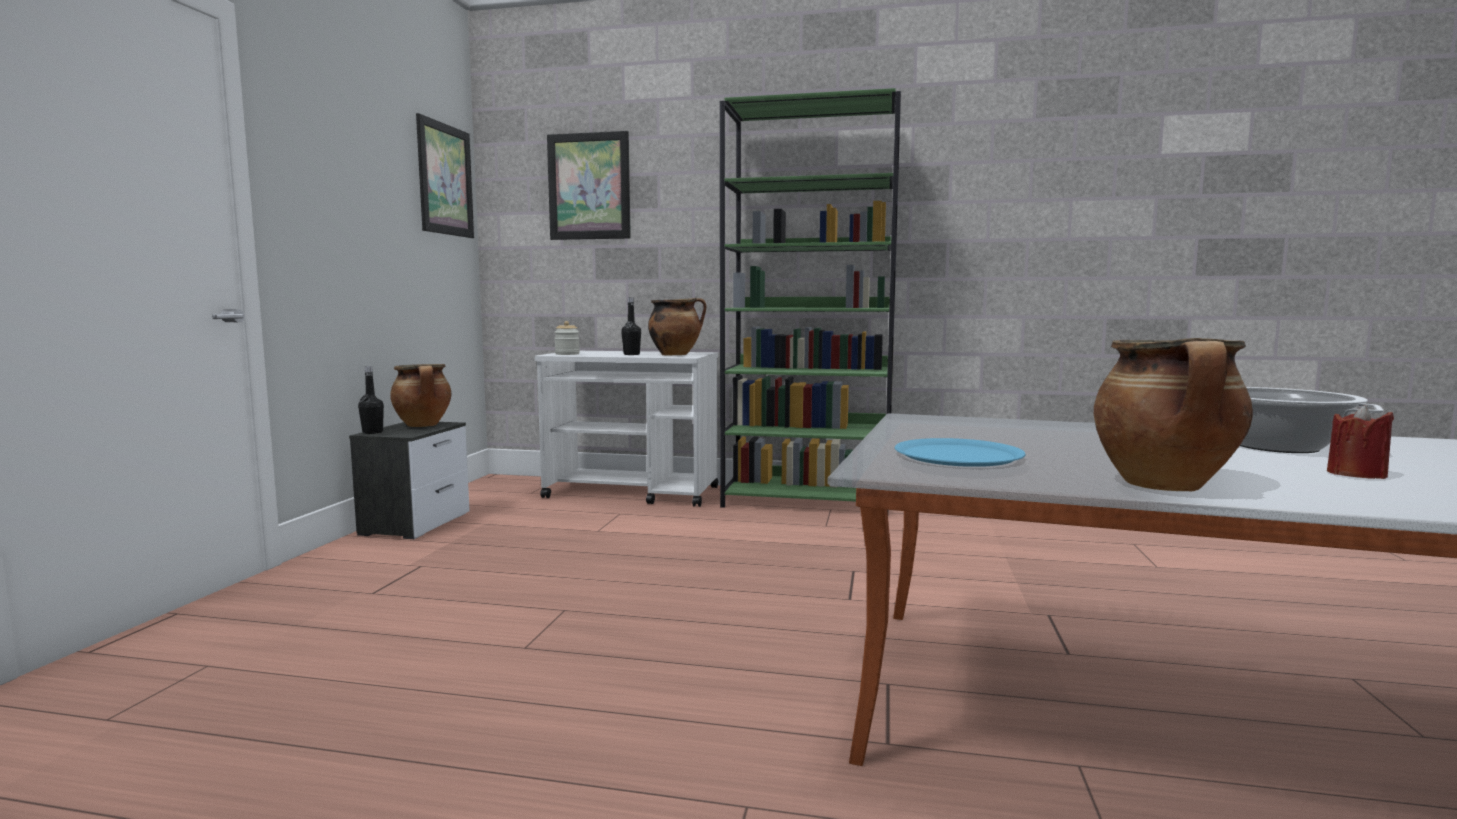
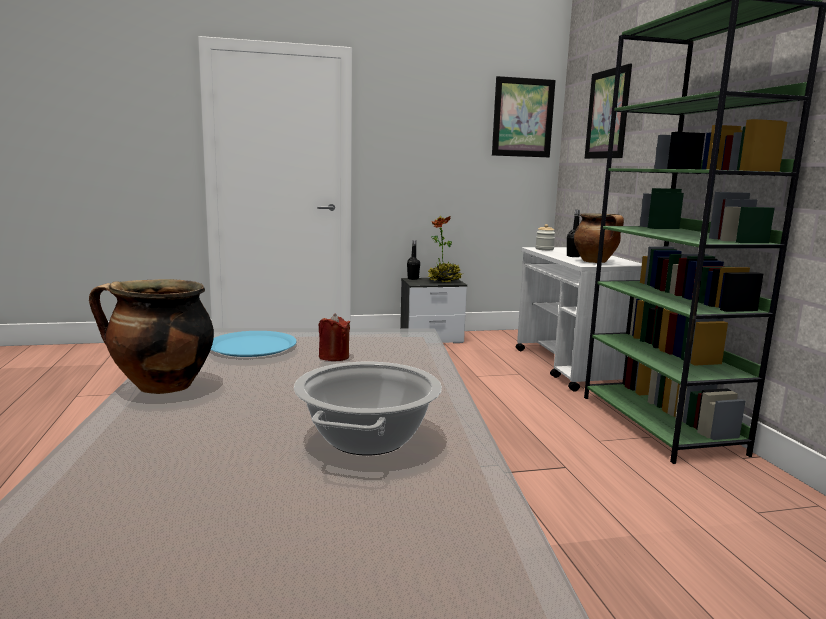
camera: 65 degrees right, 5 degrees up
cooking pot [390,364,451,427] -> potted plant [427,216,462,282]
red candle [1327,405,1394,479] -> red candle moved to [319,314,350,361]

